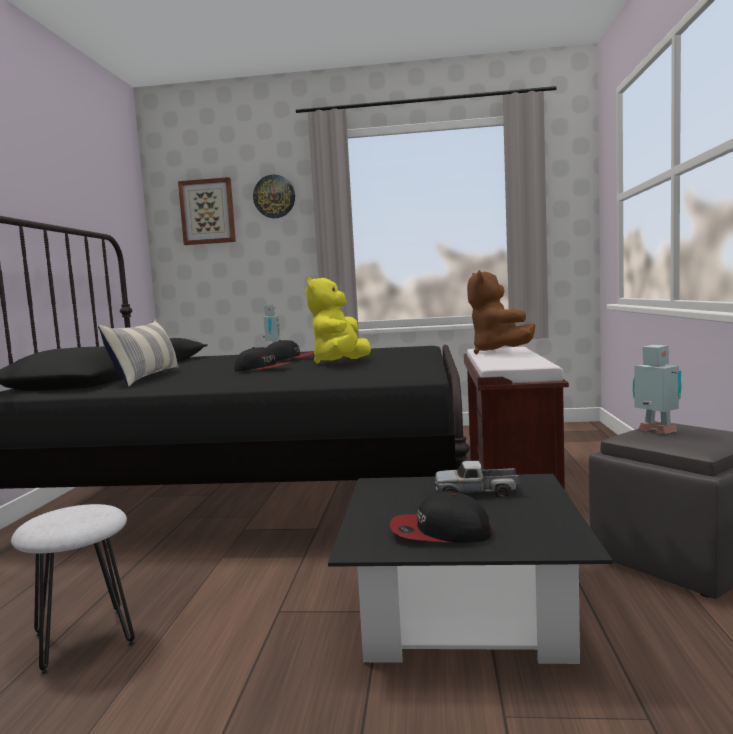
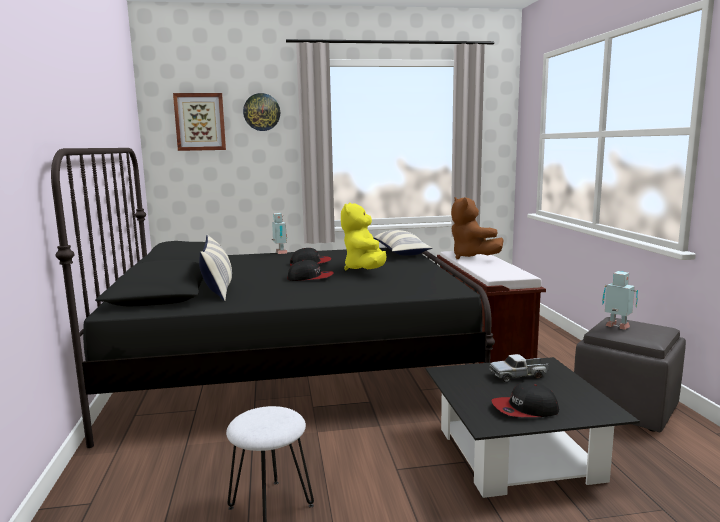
camera: 15 degrees left, 5 degrees up
none -> pillow [373,230,432,256]

